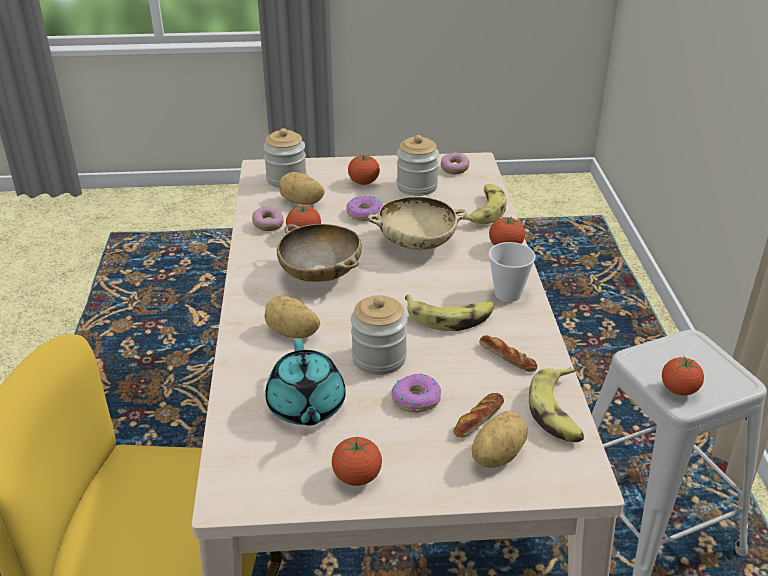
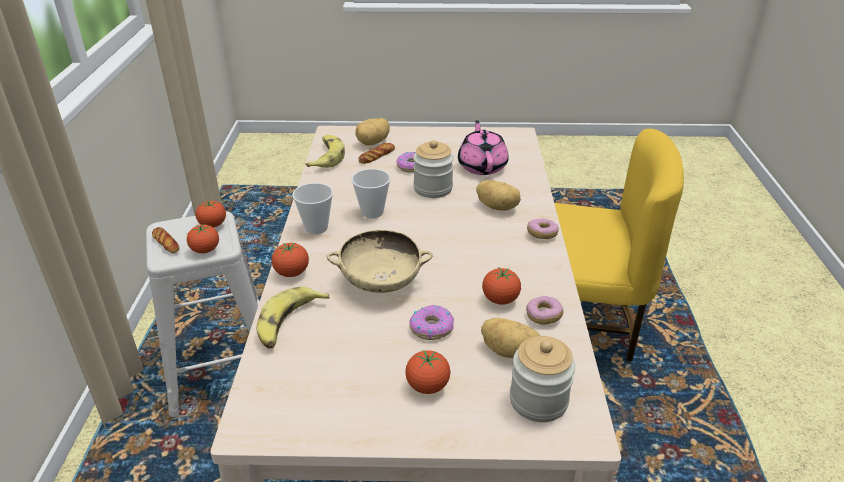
camera: 175 degrees left, 0 degrees up
turquoise teapot [265,339,346,426] -> pink teapot [458,120,509,175]
beige bowl [277,224,362,282] -> none
tomato [332,436,382,486] -> tomato moved to [187,223,219,253]
jar [397,135,439,196] -> none
banana [405,294,494,331] -> cup [351,169,391,218]
donut [441,153,469,174] -> donut moved to [527,219,559,239]
bread [479,335,537,372] -> bread moved to [152,227,180,254]

